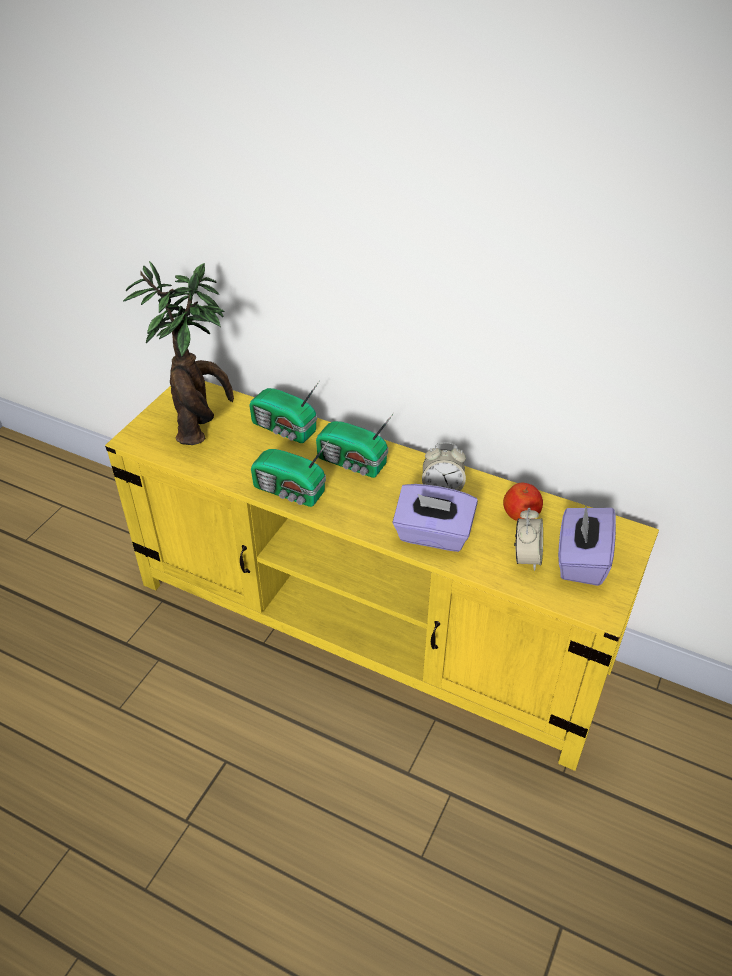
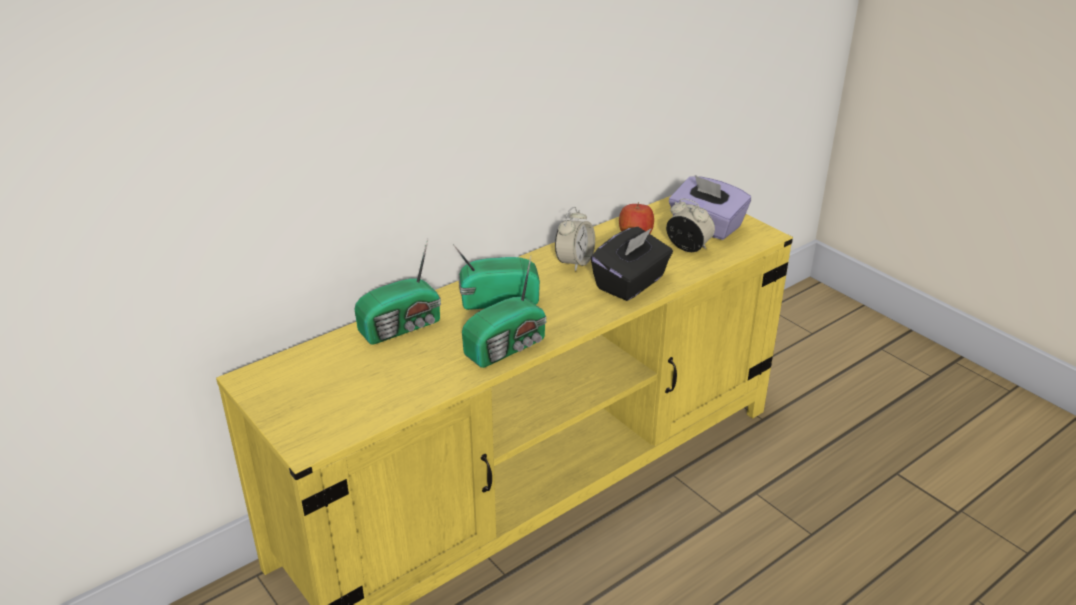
camera: 65 degrees left, 10 degrees down
potted plant [123,261,234,445] -> none
radio [316,413,394,478] -> radio turned 150 degrees counterclockwise [453,244,540,310]
purple tissue box [392,484,478,552] -> black tissue box [591,227,673,301]

